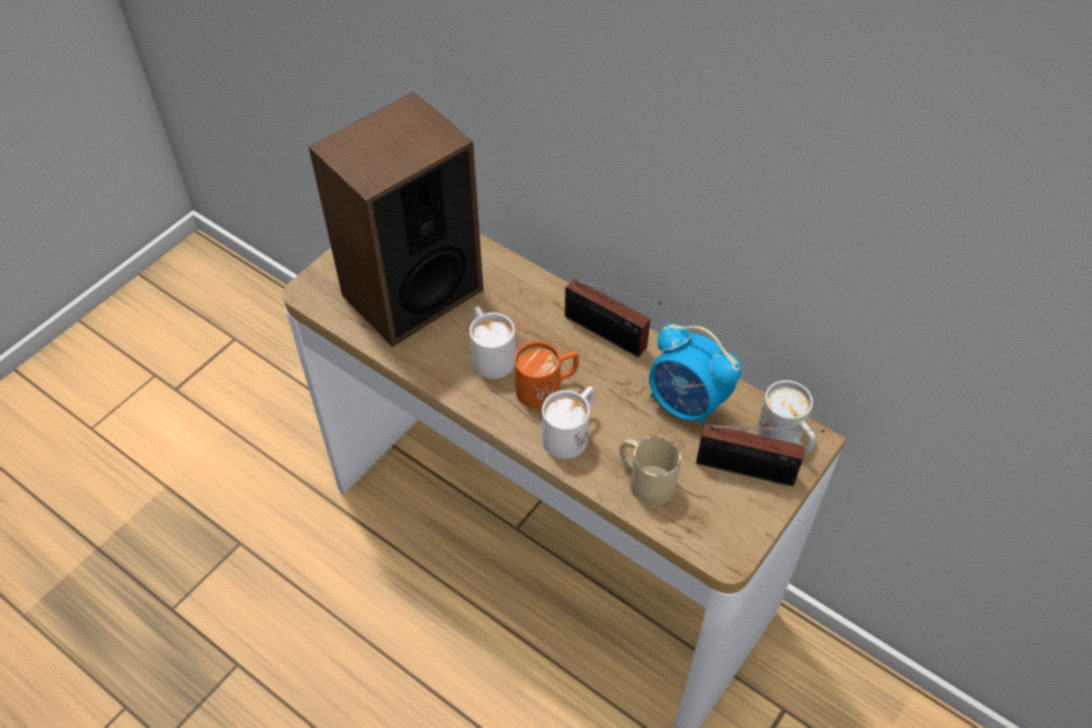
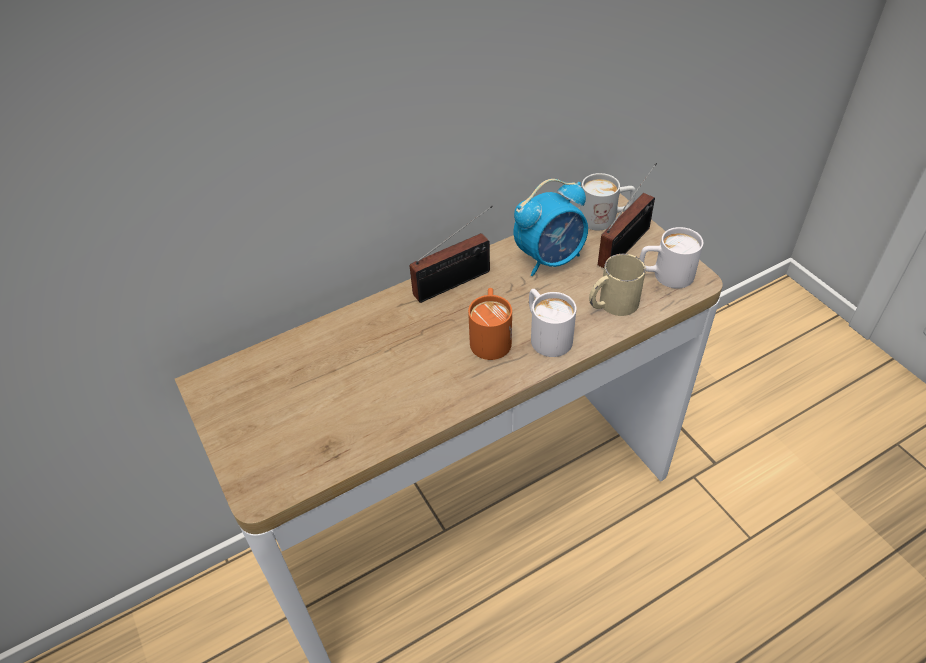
camera: 65 degrees left, 5 degrees down
speaker [308,92,483,347] -> none
white mug [470,306,516,379] -> white mug moved to [639,227,703,289]

